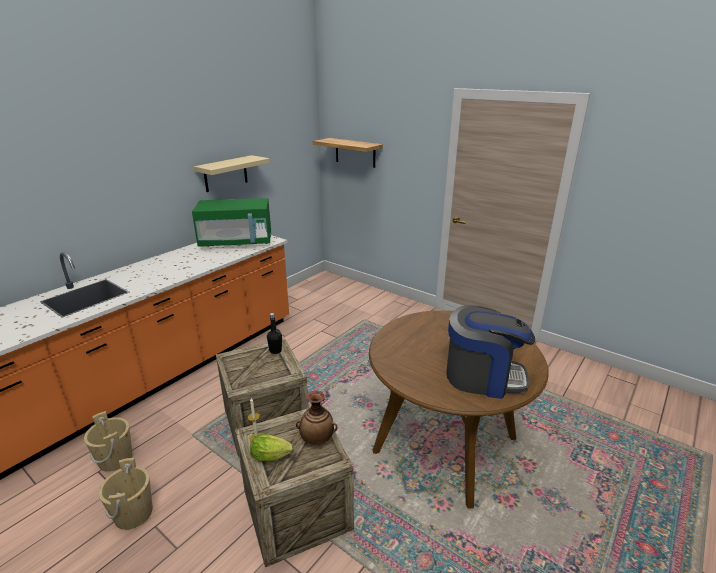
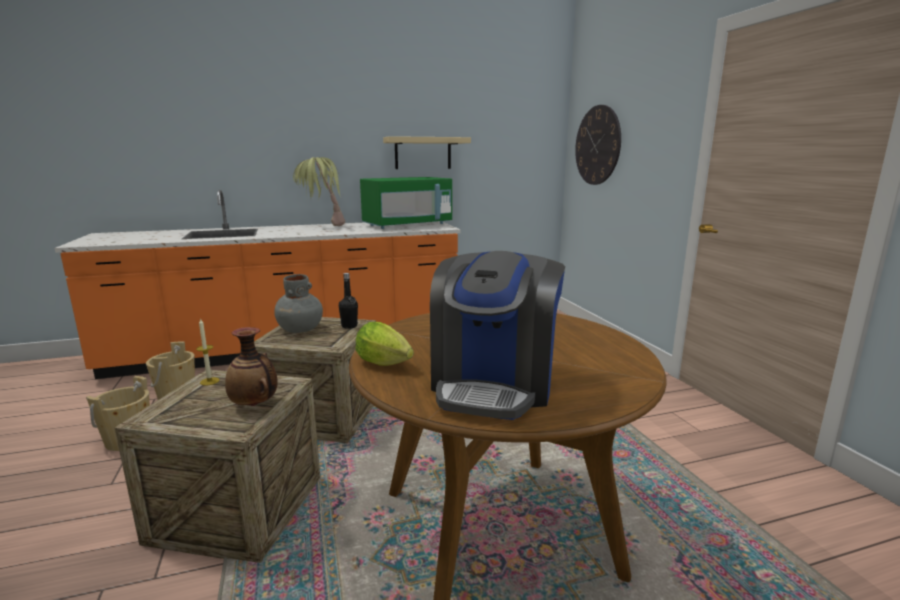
camera: 35 degrees right, 10 degrees down
green microwave [192,198,271,247] -> green microwave turned 60 degrees counterclockwise [360,177,452,229]
lettuce [250,434,294,461] -> lettuce moved to [355,322,414,366]
shelf [313,138,383,168] -> wall clock [575,105,621,185]
coffee machine [446,305,535,399] -> coffee machine turned 60 degrees clockwise [430,251,565,420]
none -> grey vase [274,274,323,333]
none -> potted plant [293,157,345,226]

